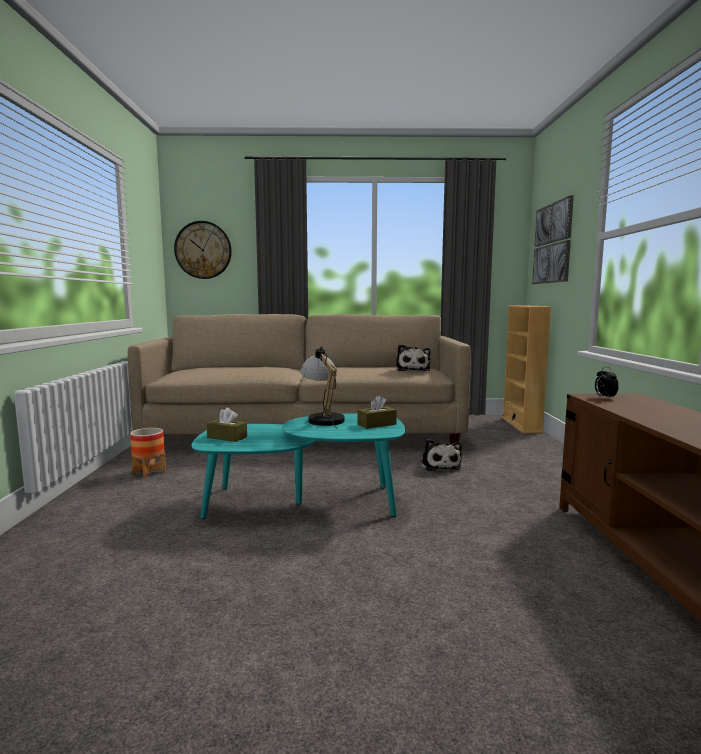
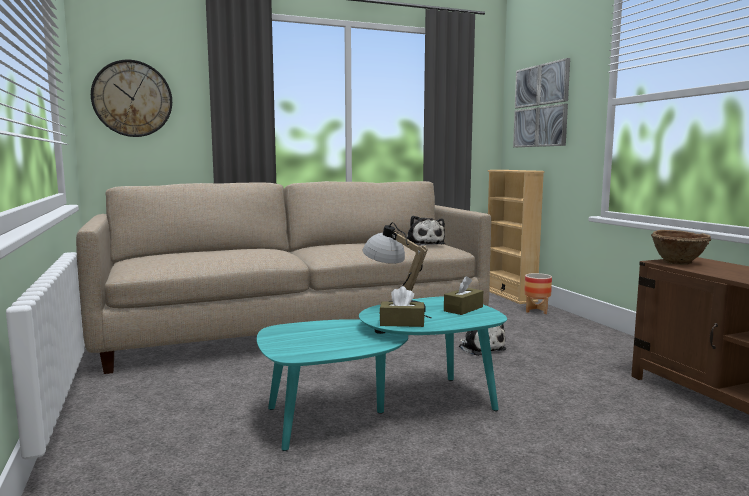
camera: 20 degrees left, 0 degrees up
planter [130,428,166,478] -> planter moved to [524,273,552,314]
brown tissue box [207,408,247,442] -> brown tissue box moved to [379,286,424,327]
alarm clock [595,367,619,398] -> brown bowl [651,230,711,265]

